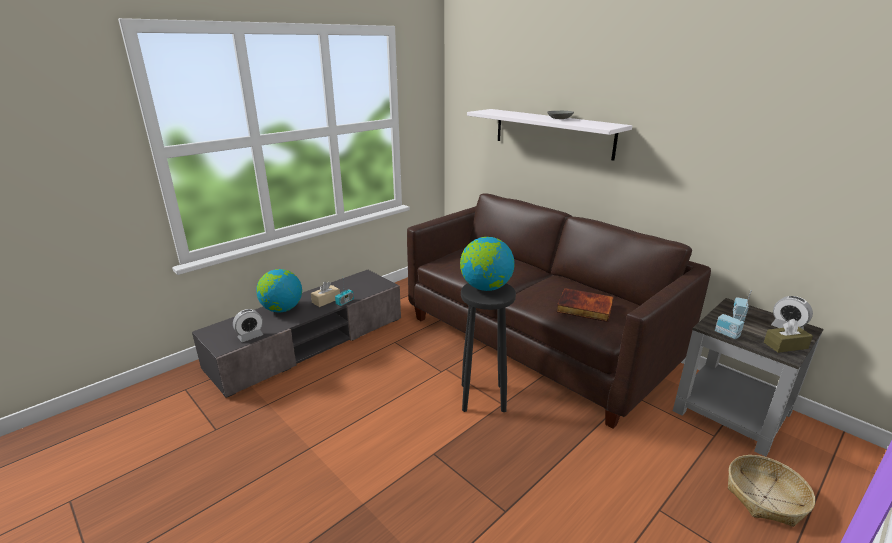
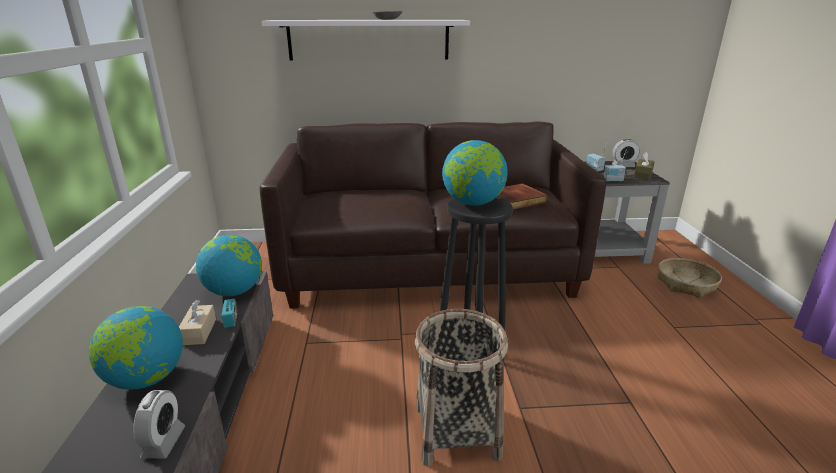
camera: 50 degrees left, 0 degrees up
none -> globe [196,235,262,296]
none -> basket [415,309,508,466]

